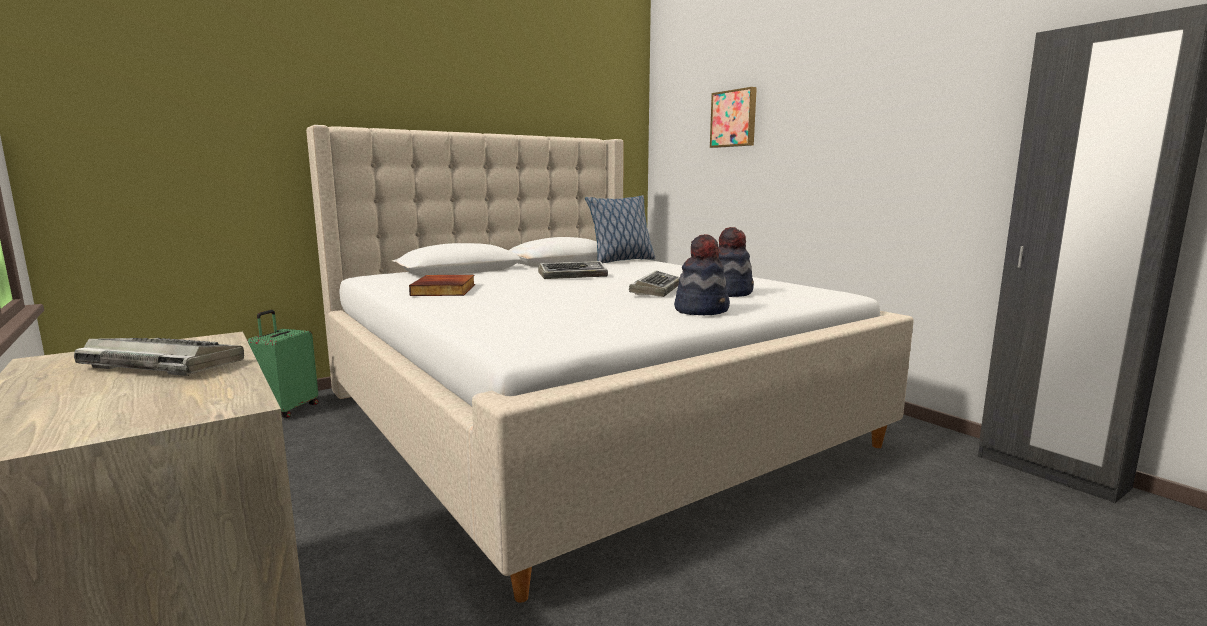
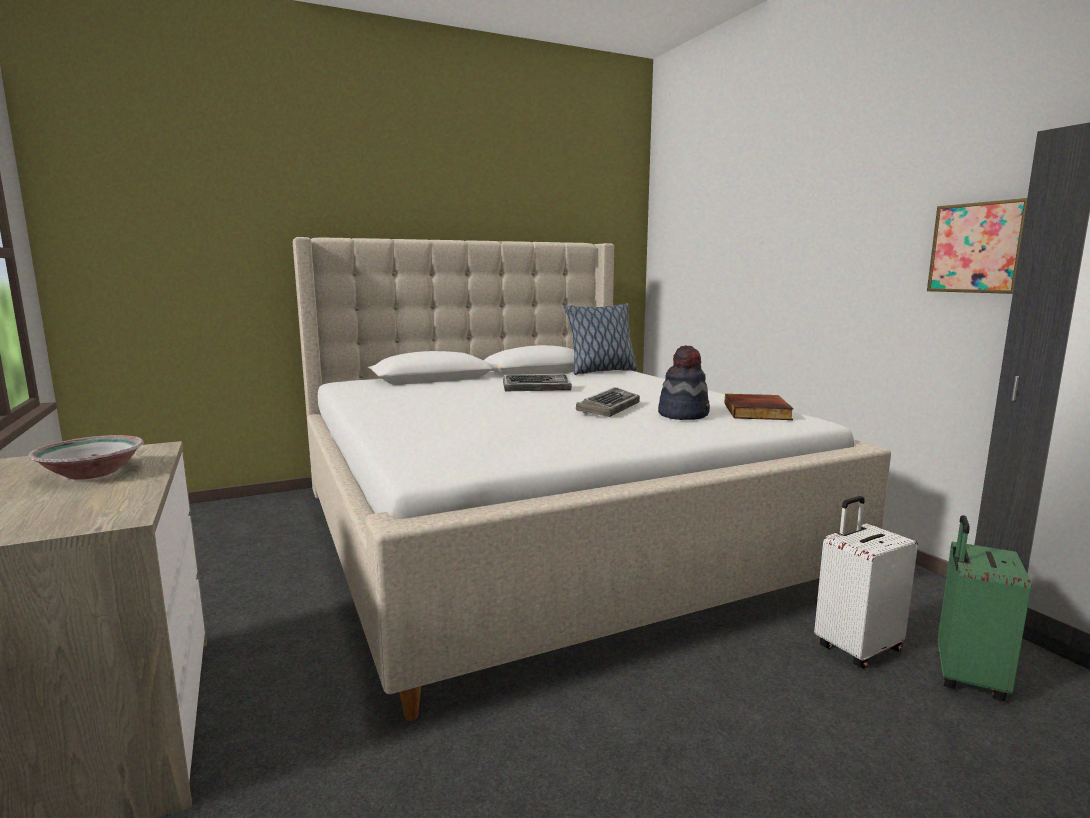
camera: 10 degrees right, 0 degrees up
keyboard [74,338,244,376] -> bowl [28,435,144,480]
green suitcase [247,310,318,418] -> green suitcase moved to [938,515,1031,701]
book [409,275,475,296] -> book moved to [724,394,794,420]
hat [674,234,730,315] -> none
picture [710,87,757,148] -> picture moved to [927,198,1027,294]
none -> white suitcase [814,496,918,668]

